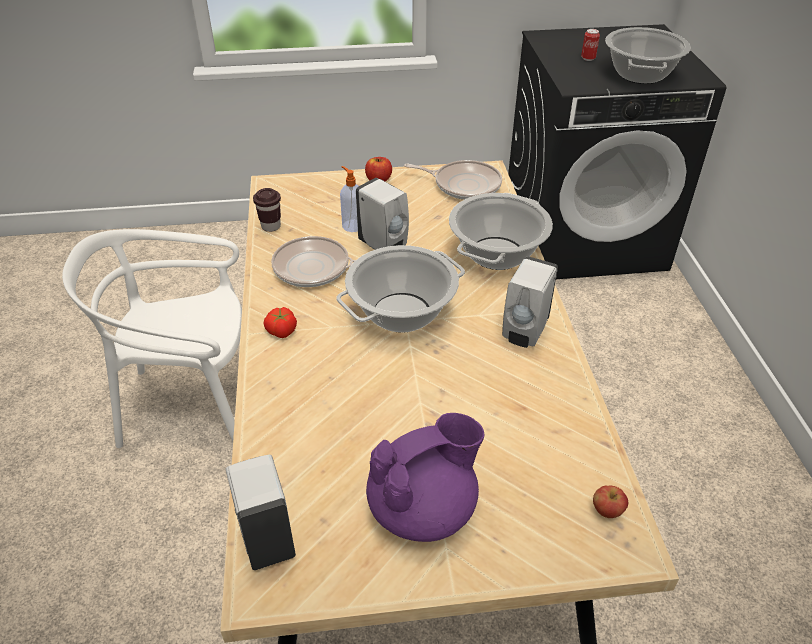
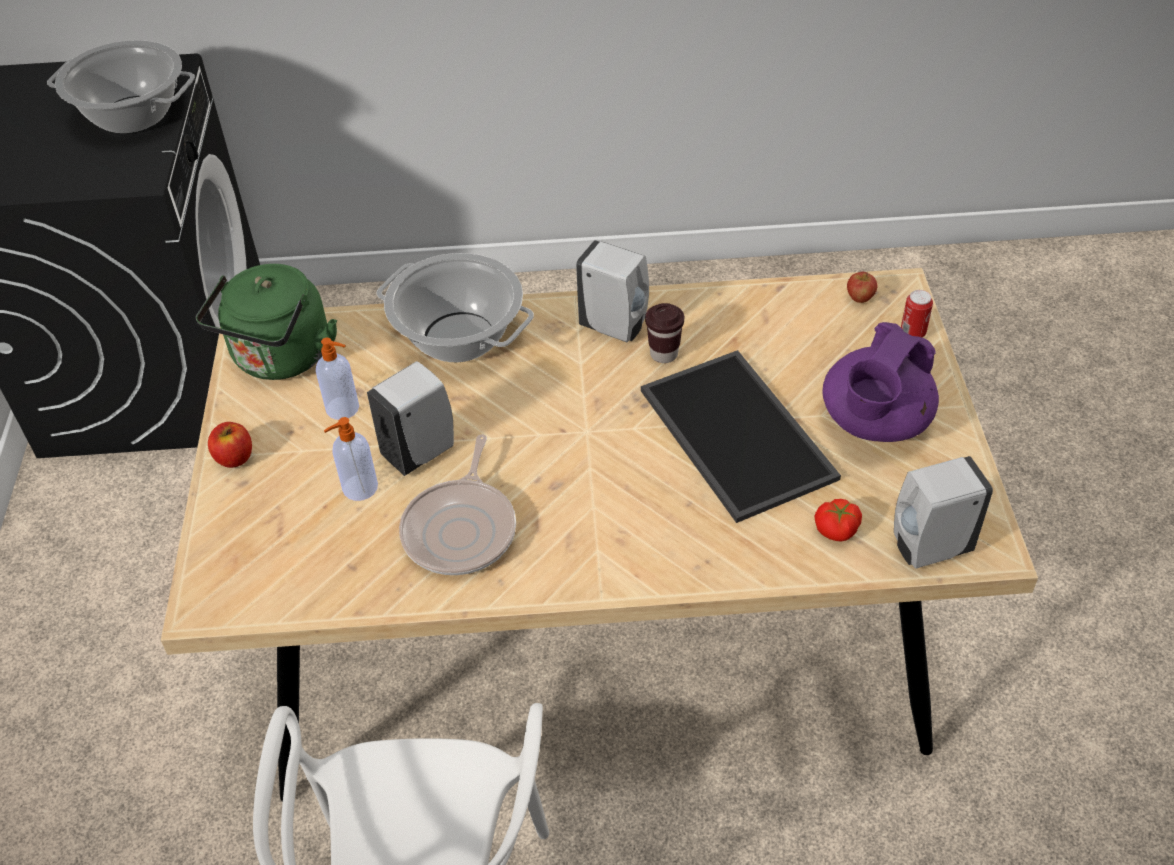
camera: 85 degrees left, 5 degrees up
brown cup [253,188,281,232] -> brown cup moved to [645,303,684,363]
tomato [263,307,297,338] -> tomato moved to [814,499,862,542]
cooking pot [336,245,465,333] -> none
purple teapot [366,413,485,542] -> purple teapot turned 120 degrees counterclockwise [822,322,939,442]
frying pan [404,160,502,200] -> green kettle [196,264,337,380]
can [581,29,600,61] -> can moved to [901,290,933,338]
none -> soap dispenser [316,338,359,420]
none -> tray [641,350,841,523]

